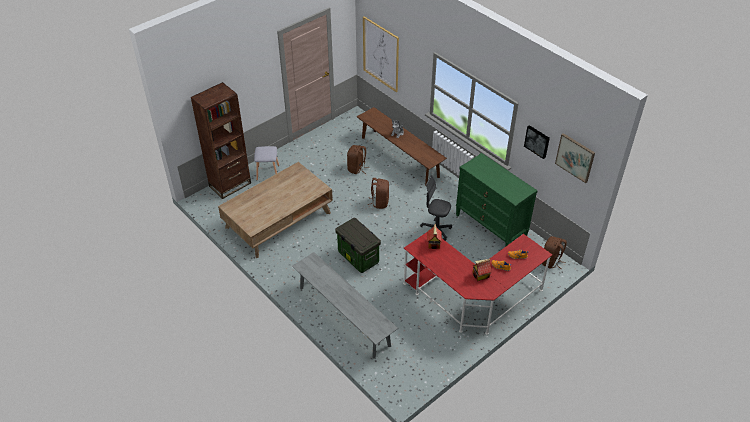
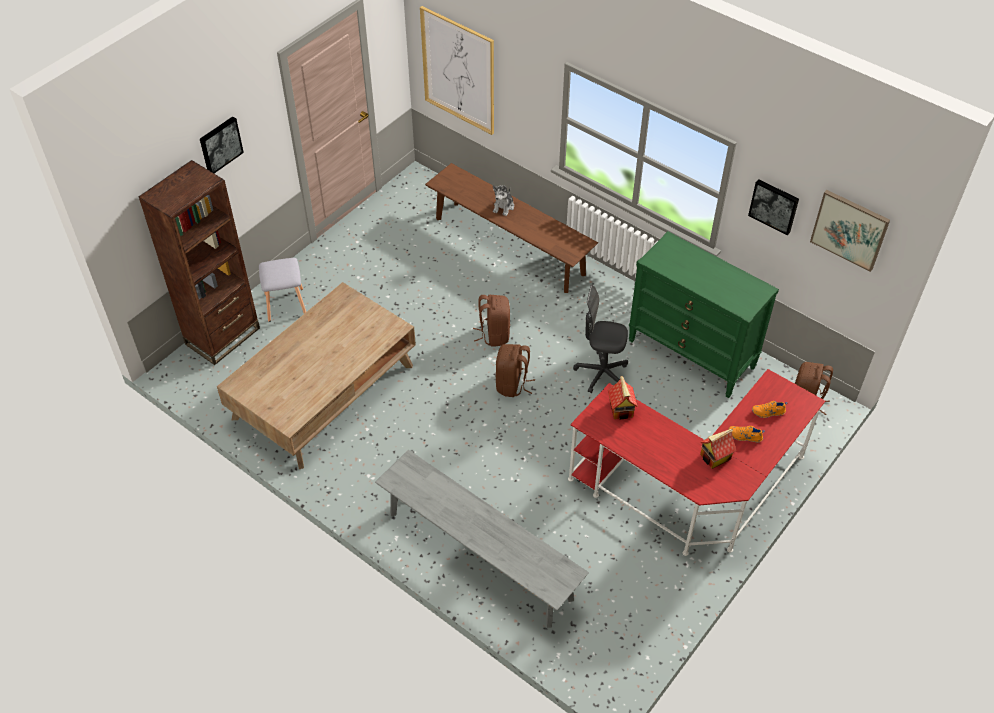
camera: 10 degrees left, 5 degrees up
storage box [335,218,381,273] -> none
brown backpack [347,145,369,174] -> brown backpack moved to [496,344,535,397]
none -> picture [200,117,244,173]

